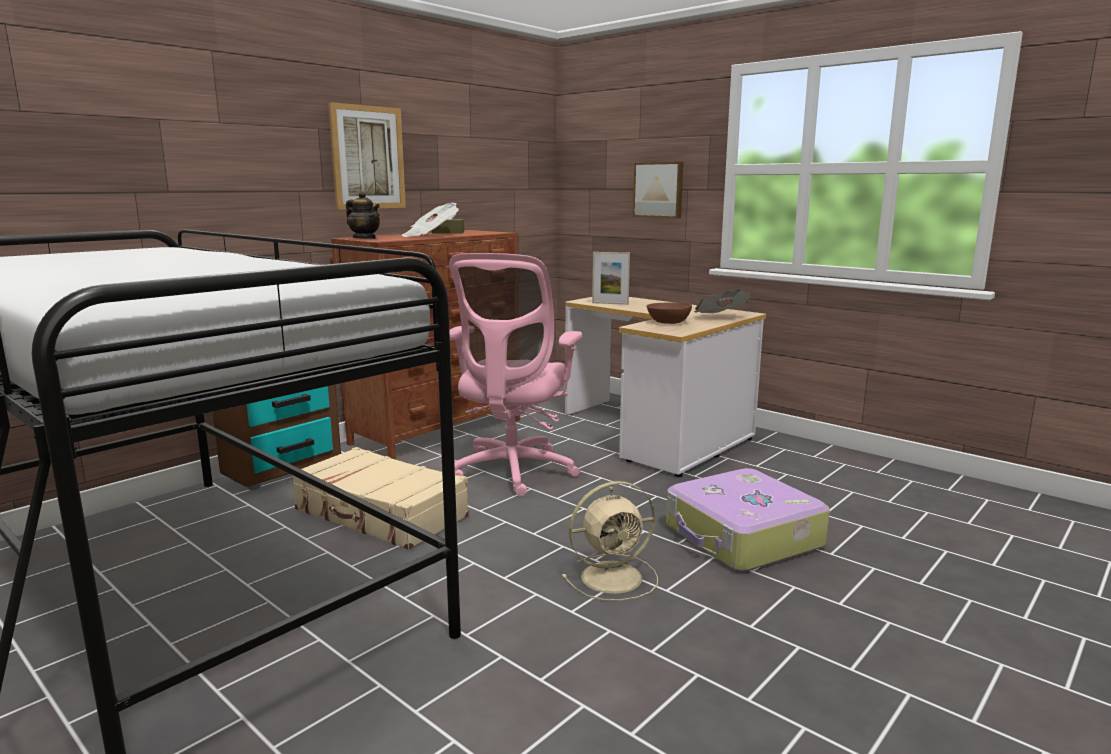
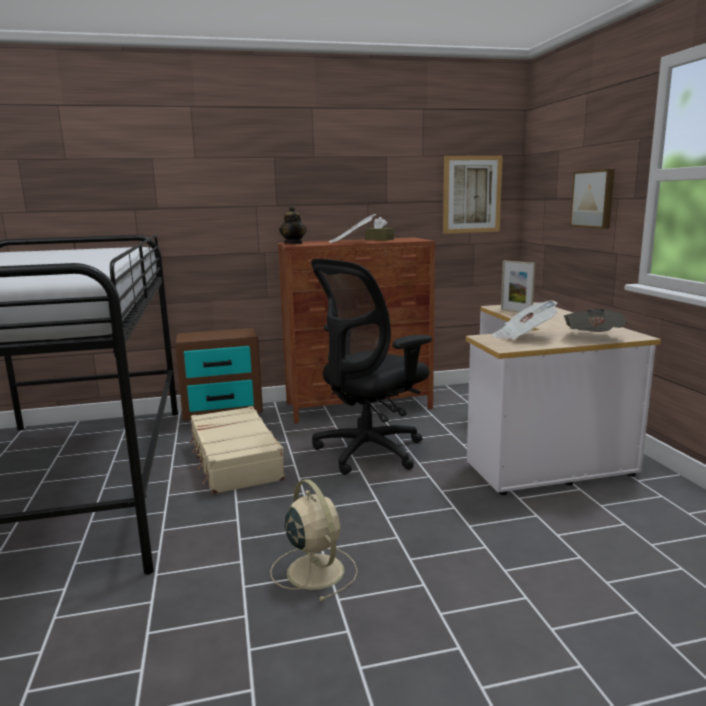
camera: 35 degrees right, 0 degrees up
picture [328,102,406,210] -> picture moved to [443,155,503,234]
pink office chair [449,253,582,496] -> black office chair [311,259,432,475]
beige fan [562,481,658,601] -> beige fan turned 135 degrees counterclockwise [270,479,358,601]
brown bowl [646,303,692,324] -> newspaper [492,301,558,339]
suitcase [666,468,830,572] -> none

